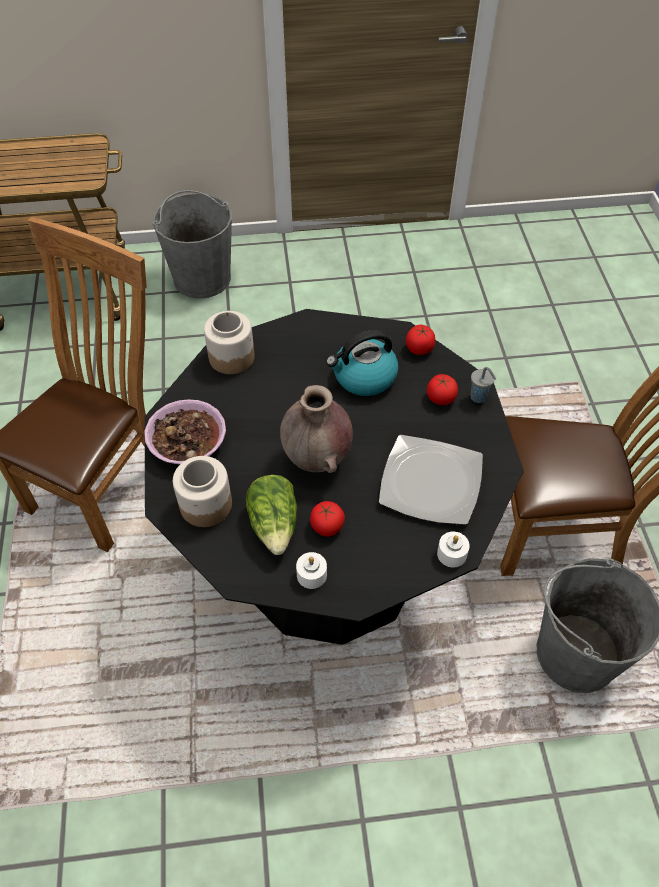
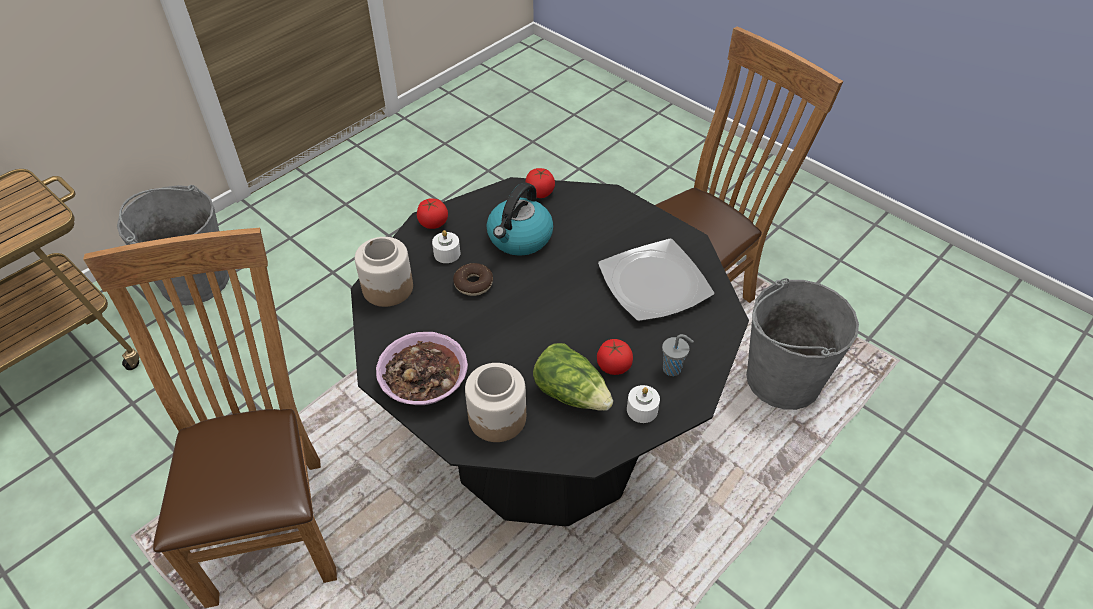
camera: 40 degrees left, 5 degrees down
brown vase [280,385,353,473] -> none
tomato [427,374,458,405] -> tomato moved to [417,199,448,229]
white candle [437,532,470,568] -> white candle moved to [432,230,460,263]
grey cup [471,367,496,403] -> grey cup moved to [662,334,694,376]
none -> donut [453,263,493,296]

